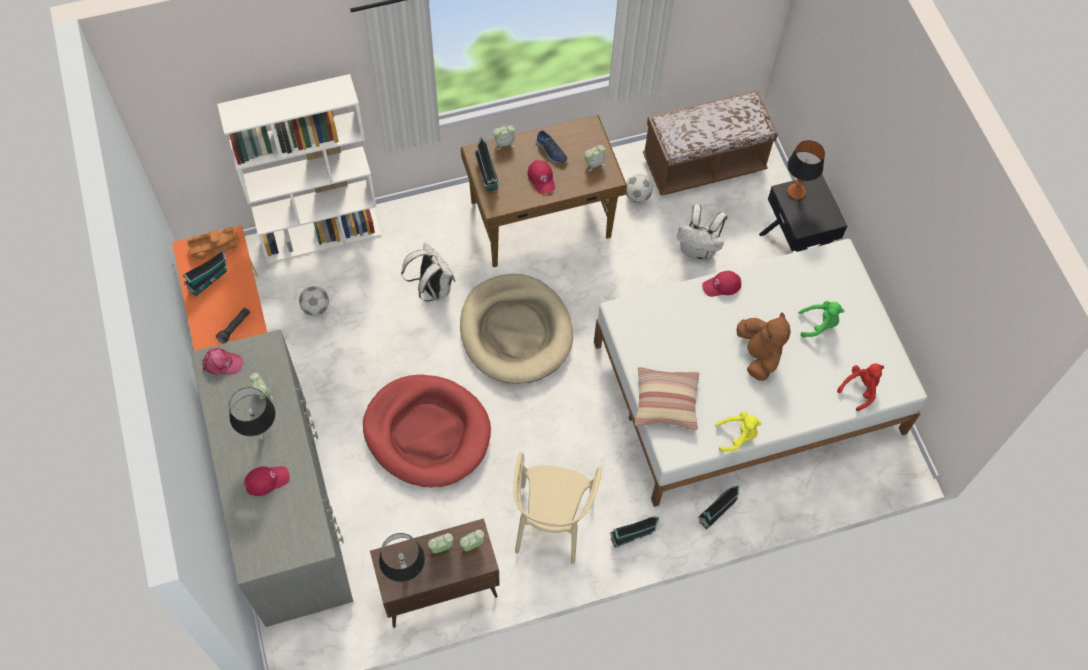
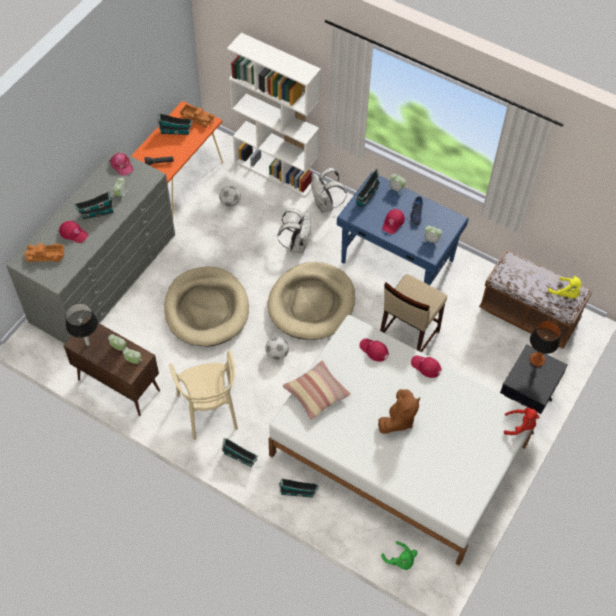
camera: 50 degrees right, 5 degrees down
black table lamp [229,387,276,440] -> toy house [74,192,114,219]
red dog bed [363,375,491,487] -> beige dog bed [164,267,249,346]
brown desk [461,115,627,267] -> blue desk [337,172,468,285]
beige chair [513,452,602,564] -> beige chair turned 75 degrees counterclockwise [169,350,238,440]
football [626,174,653,203] -> football moved to [265,337,289,360]
white backpack [677,204,728,262] -> white backpack moved to [311,168,347,212]
yellow plush toy [715,411,762,452] -> yellow plush toy moved to [548,276,582,299]
green plush toy [798,301,844,337] -> green plush toy moved to [381,541,417,570]
red plush toy [837,363,884,411] -> red plush toy moved to [504,407,539,435]
none -> toy truck [24,243,64,262]
none -> red cap [360,338,389,362]
none -> beige stool [380,274,447,352]

